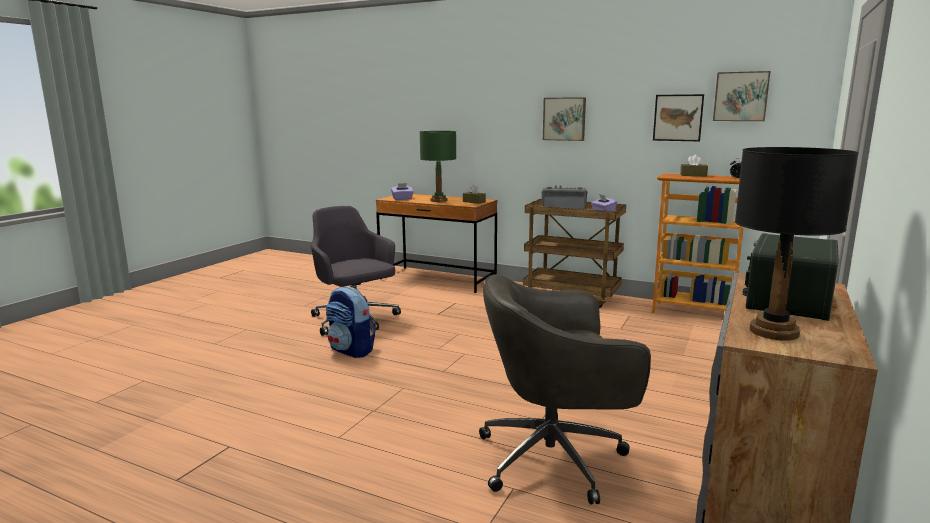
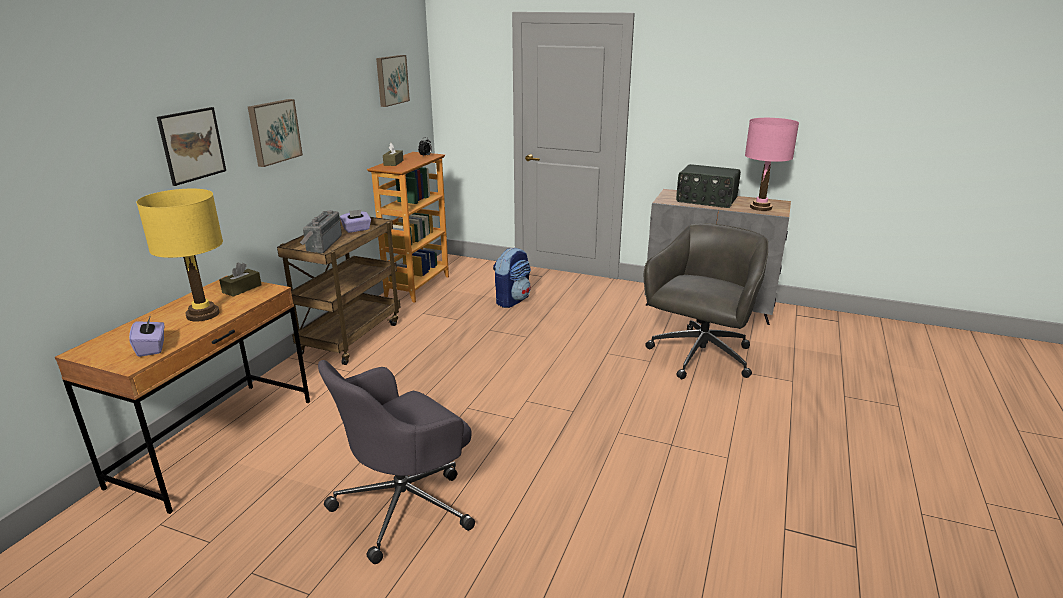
camera: 95 degrees left, 10 degrees up
backpack [325,287,376,358] -> backpack moved to [493,247,531,308]
green table lamp [420,131,456,202] -> yellow table lamp [136,189,223,322]
grey office chair [479,274,651,505] -> grey office chair turned 135 degrees counterclockwise [644,223,768,379]
picture [653,94,704,141] -> picture moved to [157,107,226,186]
black table lamp [735,147,859,341] -> pink table lamp [745,118,799,211]

